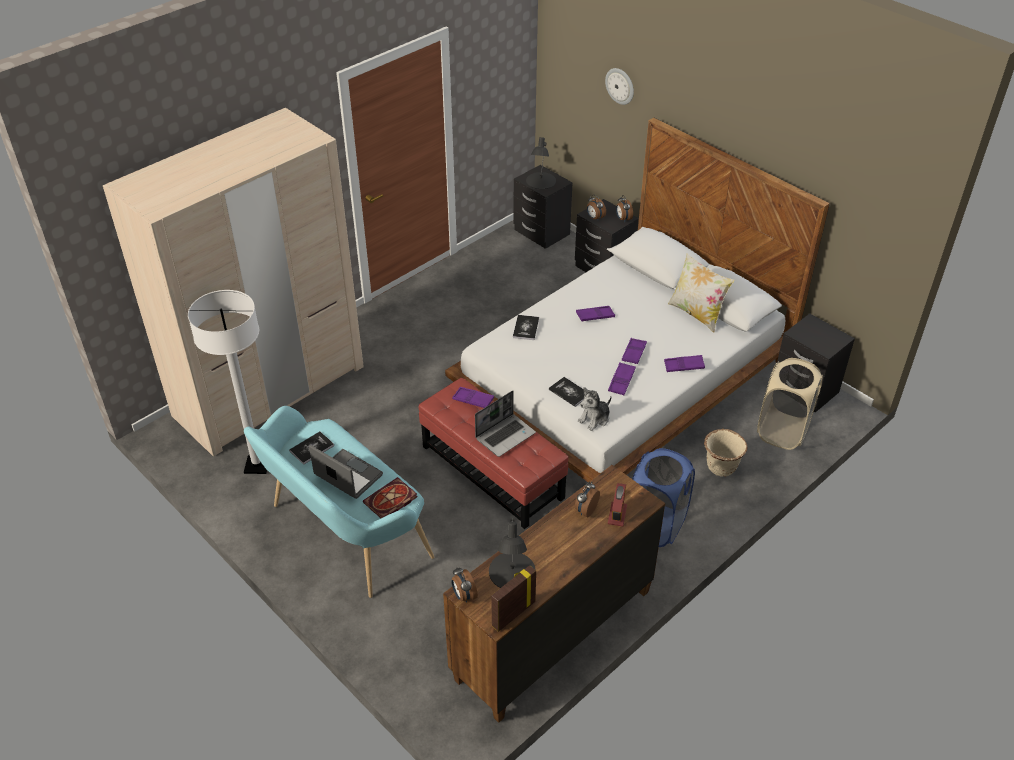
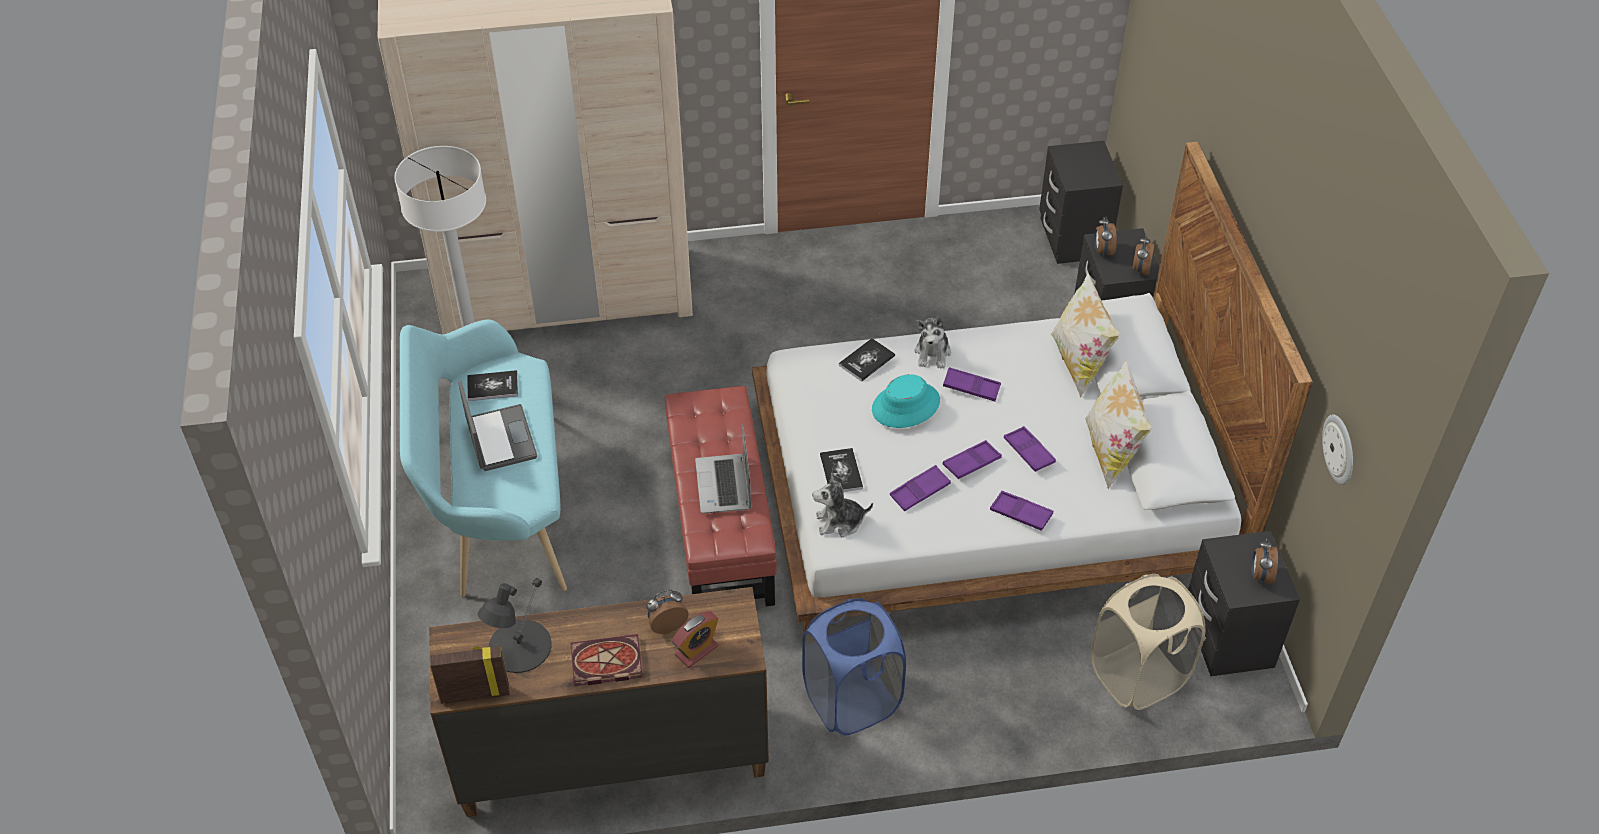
camera: 35 degrees right, 5 degrees up
book [363,477,418,518] -> book moved to [571,634,643,686]
purple tray [452,387,494,408] -> purple tray moved to [1004,426,1056,472]
alarm clock [452,567,478,603] -> alarm clock moved to [1251,539,1278,584]
laptop [475,391,536,457] -> laptop turned 90 degrees clockwise [695,424,751,514]
black table lamp [526,137,556,190] -> none
wall clock [605,68,634,105] -> wall clock moved to [1322,414,1353,485]
beige planter [704,429,747,477] -> none
none -> turquoise hat [872,374,940,428]
none -> plush toy [915,316,951,369]
none -> pillow [1051,273,1121,398]

